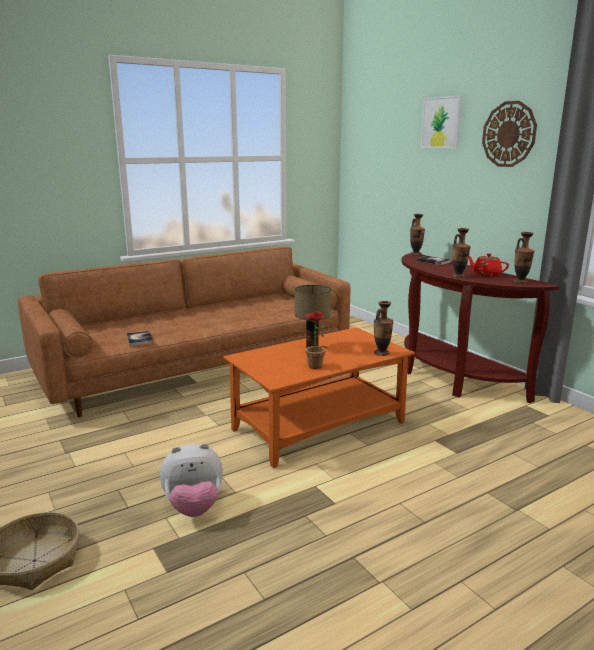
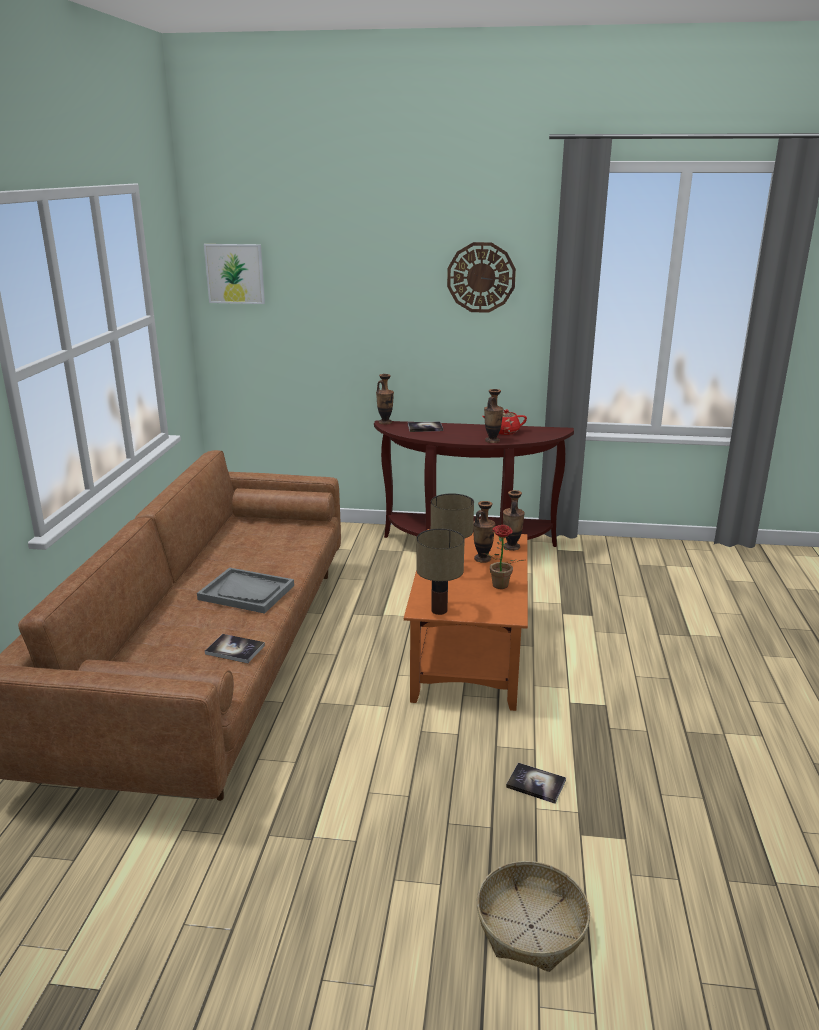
camera: 50 degrees left, 5 degrees up
plush toy [160,443,223,517] -> book [506,763,566,803]
picture [421,95,463,149] -> picture moved to [204,244,265,304]
vase [513,232,535,283] -> vase moved to [473,501,495,563]
none -> grey tray [197,567,294,614]
none -> table lamp [417,529,465,615]

